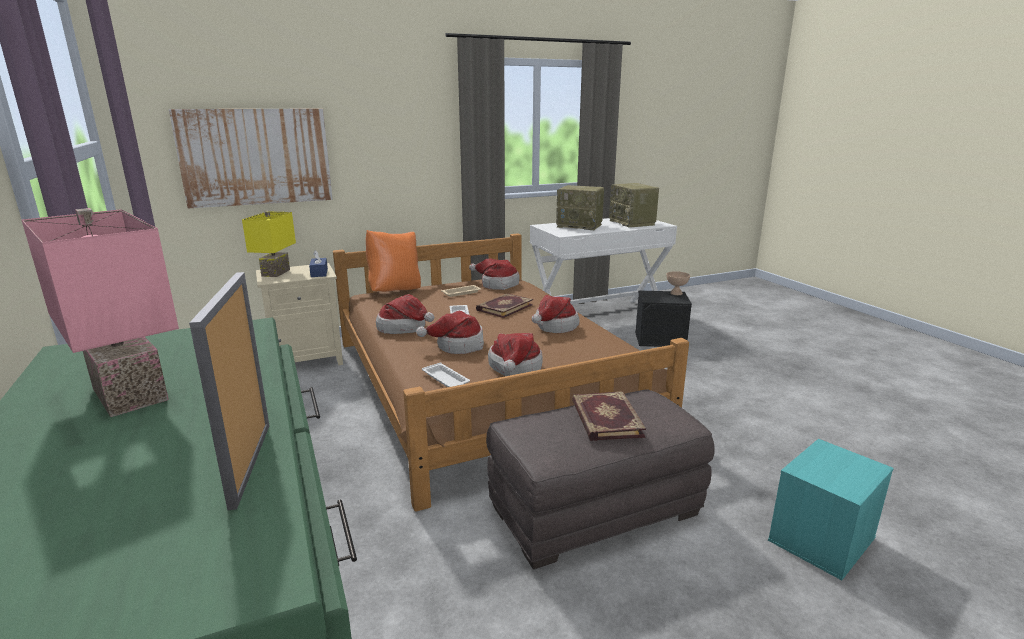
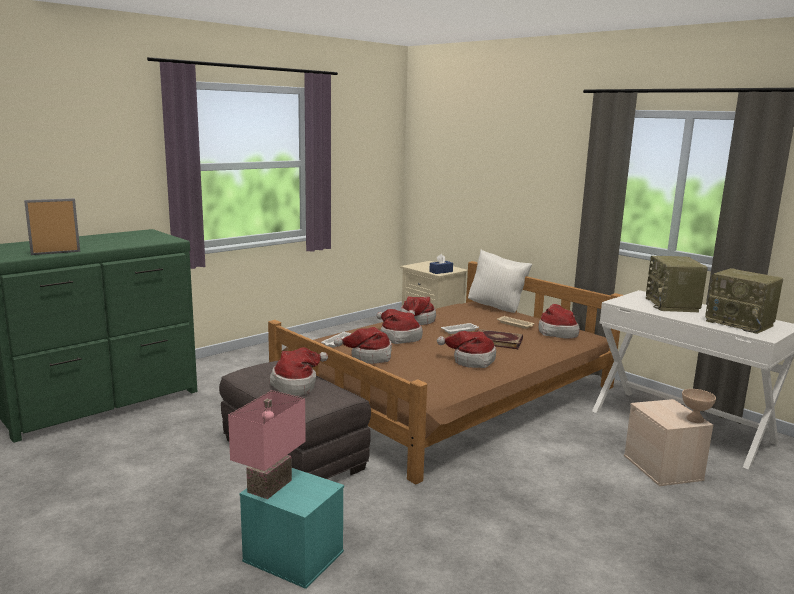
camera: 70 degrees right, 5 degrees down
pink table lamp [22,208,179,417] -> pink table lamp moved to [228,390,306,499]
picture [169,109,333,208] -> none
yellow table lamp [242,211,296,277] -> none
orange pillow [366,230,421,292] -> white pillow [468,250,532,313]
book [572,391,646,441] -> hat [270,347,328,396]
radio [609,183,659,228] -> radio turned 90 degrees counterclockwise [705,268,783,334]
black storage box [635,290,692,347] -> beige storage box [624,399,714,486]

